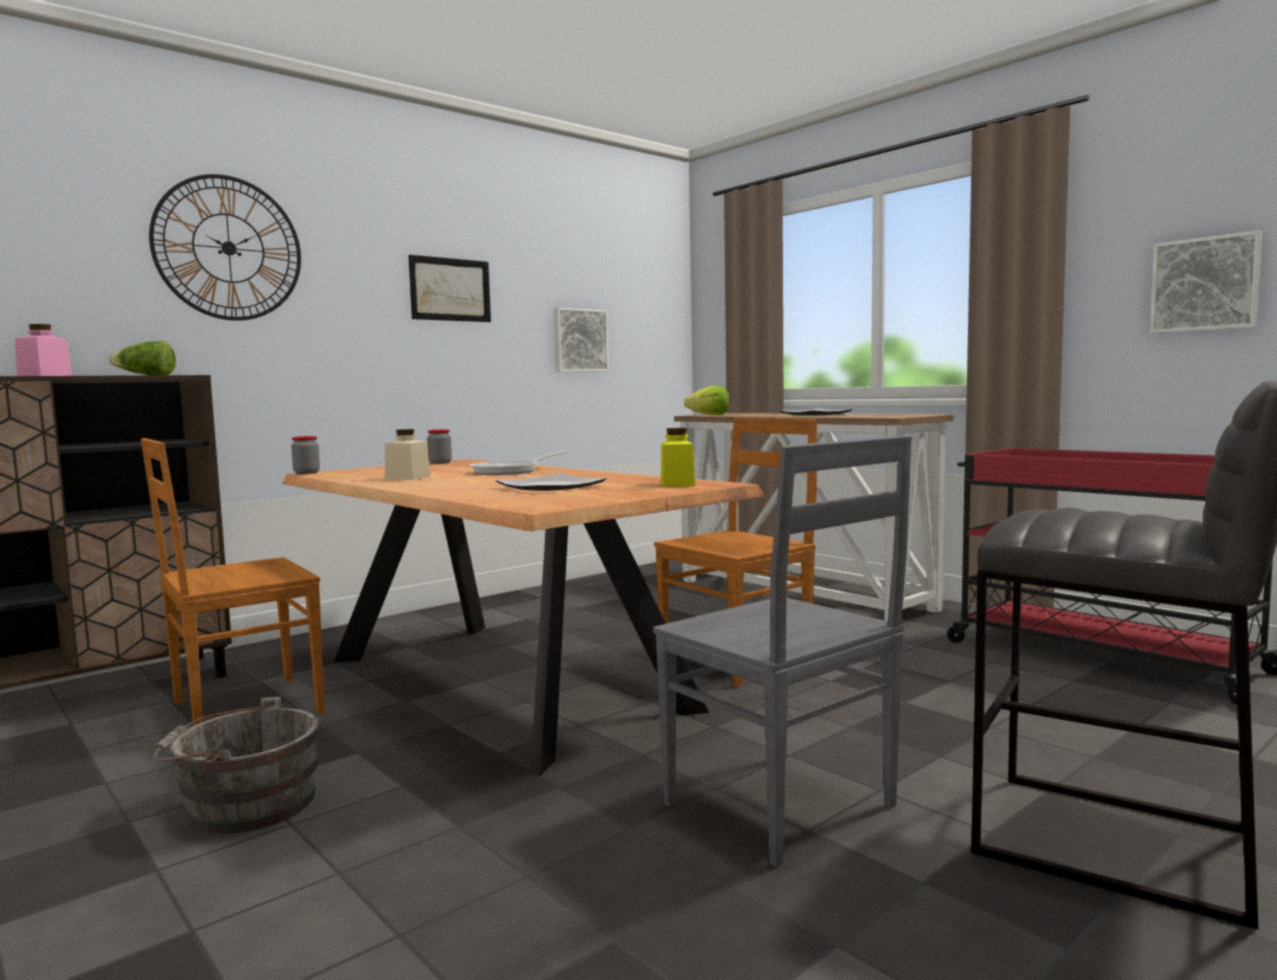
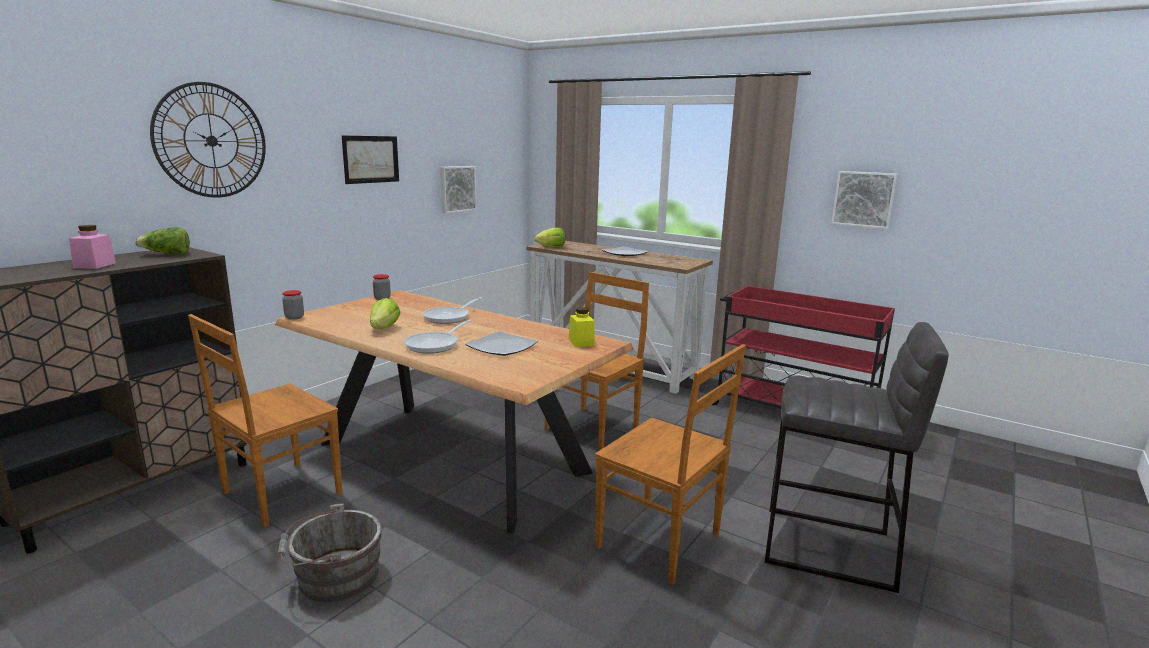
camera: 15 degrees left, 10 degrees up
beige jar [385,429,430,480] -> lettuce [370,298,401,329]
grey chair [653,435,912,867] -> brown chair [595,344,746,585]
none -> frying pan [404,319,472,354]

